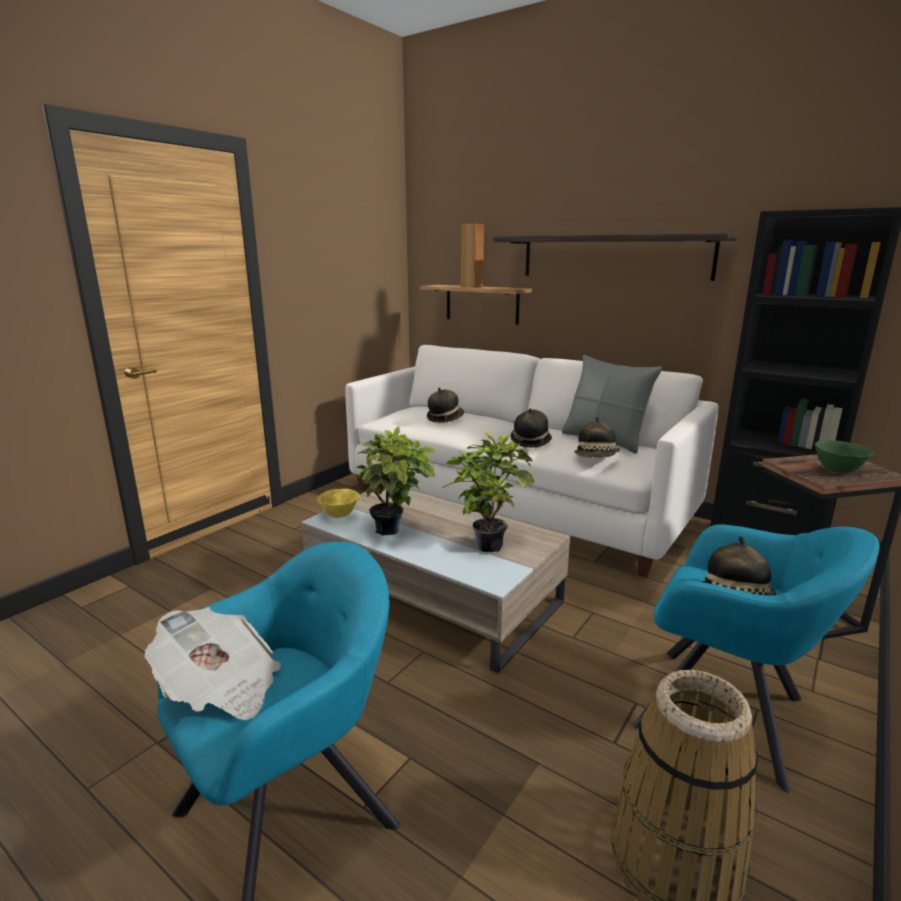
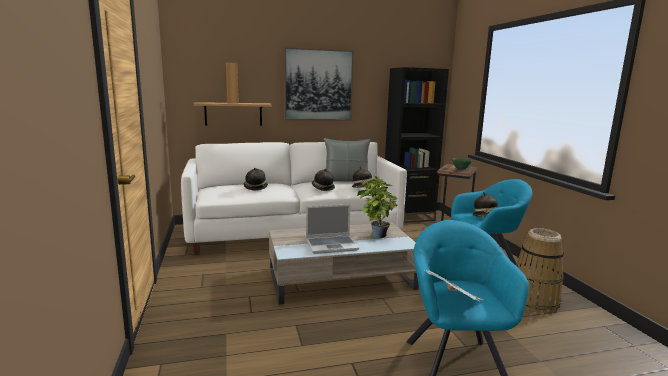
camera: 50 degrees left, 5 degrees down
yellow bowl [317,489,360,518] -> none
potted plant [356,427,436,536] -> laptop [306,204,359,254]
shelf [493,233,739,281] -> picture [284,47,354,120]

